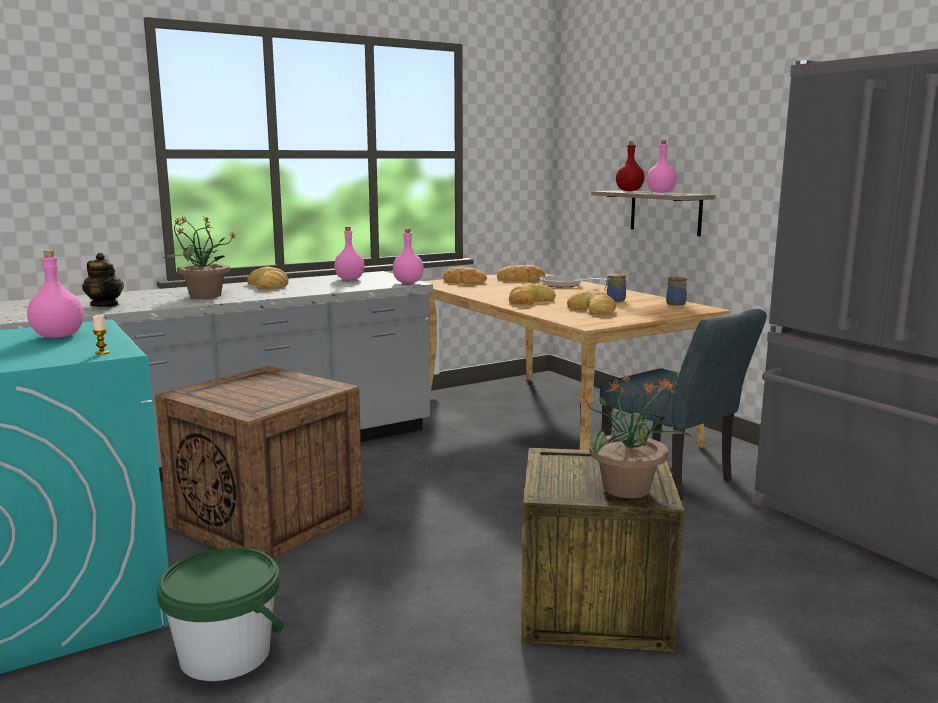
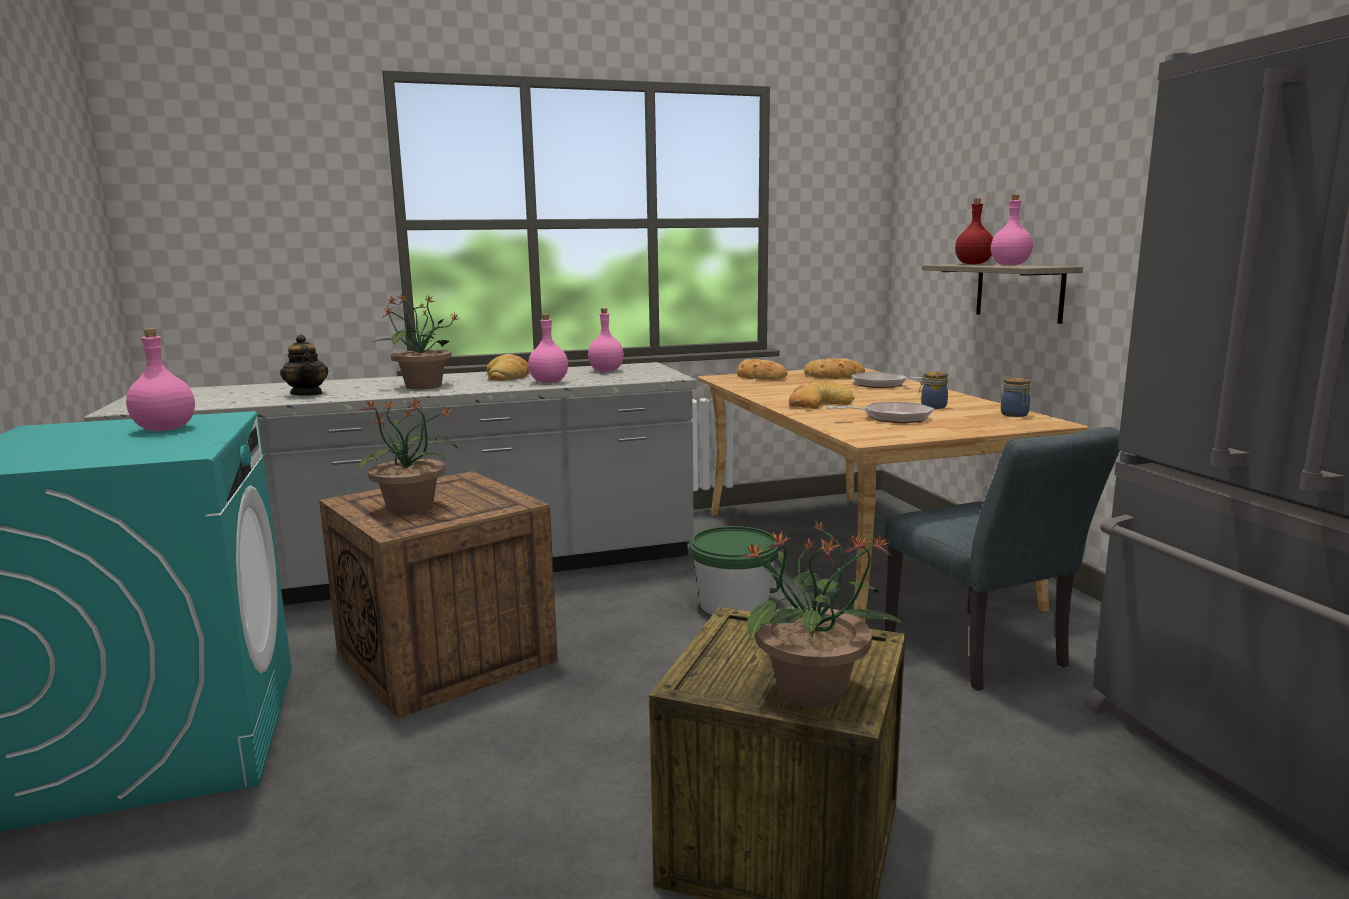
camera: 15 degrees right, 0 degrees up
candle [93,314,109,355] -> none
green bucket [157,547,284,681] -> green bucket moved to [689,526,780,615]
pink bottle [393,228,424,283] -> pink bottle moved to [528,314,568,383]
bread [567,290,616,315] -> frying pan [826,402,934,423]
none -> potted plant [358,399,457,515]

